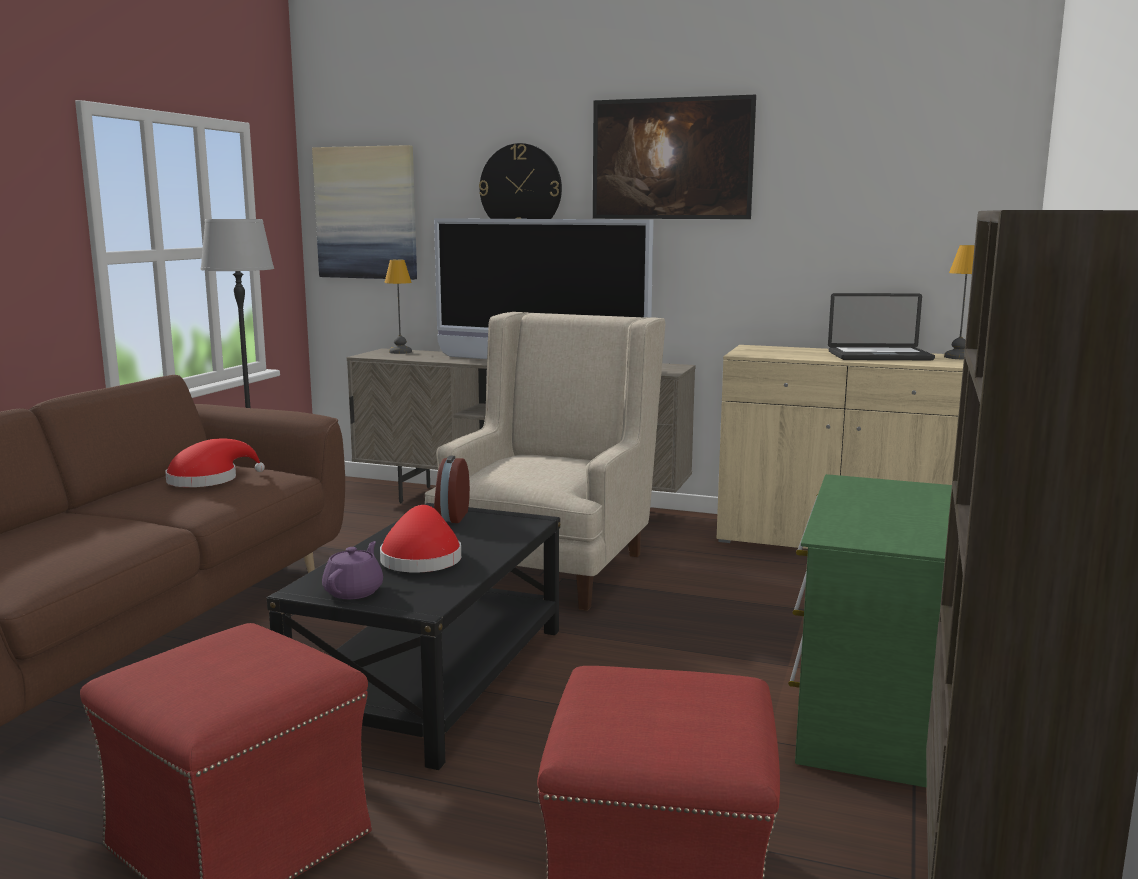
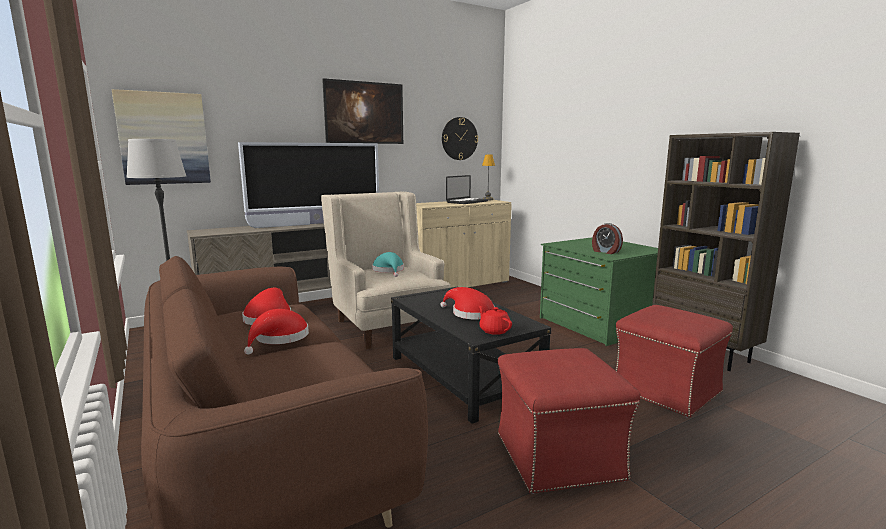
camera: 50 degrees left, 0 degrees up
purple teapot [322,541,383,599] -> red teapot [478,306,512,335]
table lamp [384,260,412,354] -> none
alarm clock [434,456,470,523] -> alarm clock moved to [592,223,623,254]
wall clock [479,143,562,219] -> wall clock moved to [442,117,478,160]
none -> red hat [244,309,309,355]
none -> turquoise hat [372,252,404,277]

